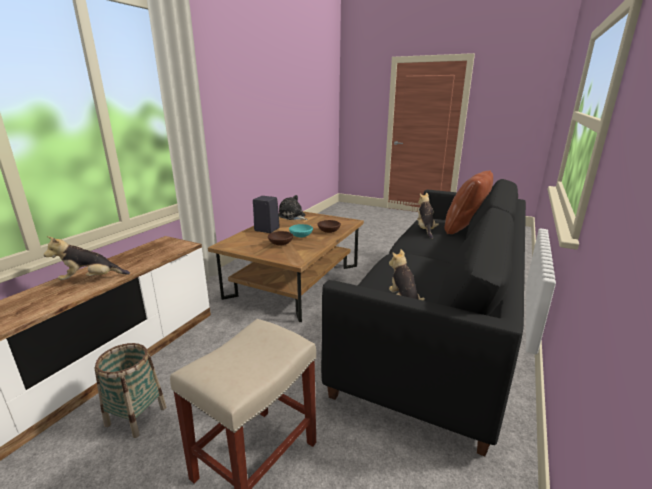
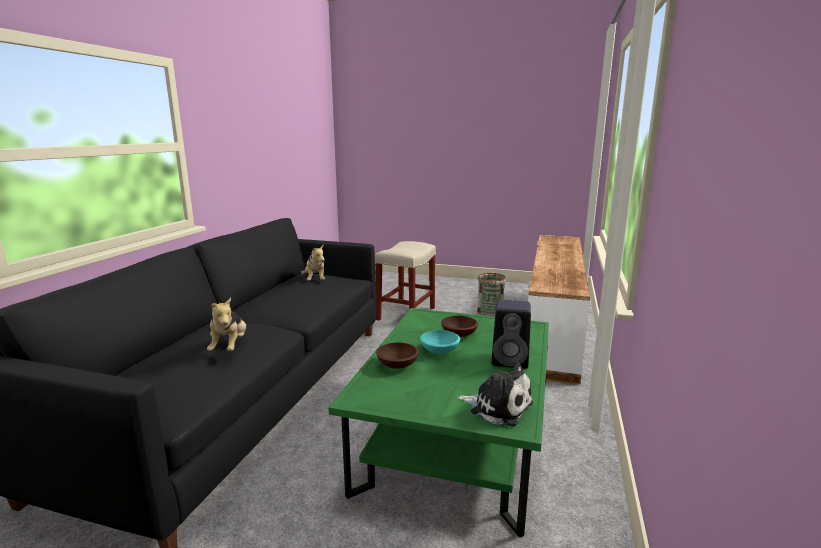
camera: 170 degrees right, 5 degrees down
plush toy [44,236,130,280] -> none
brown coffee table [208,211,364,322] -> green coffee table [329,308,549,538]
brown pillow [444,170,493,234] -> none

